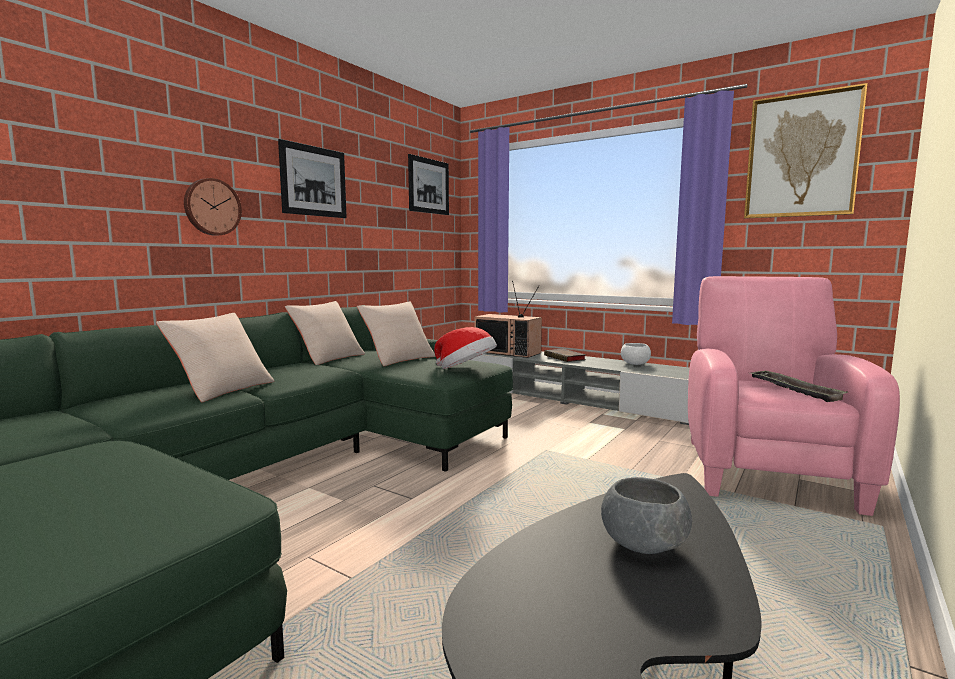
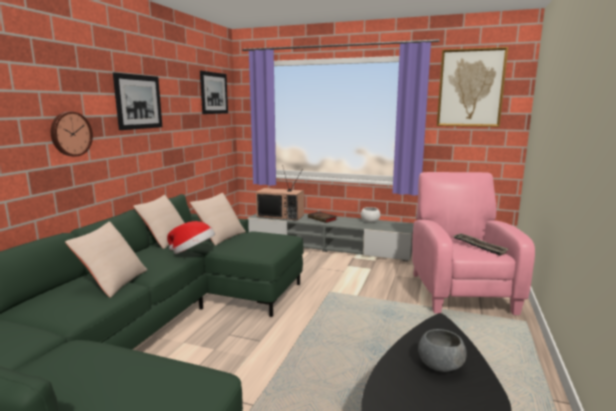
camera: 15 degrees left, 5 degrees up
hat [434,327,497,369] -> hat moved to [167,221,215,254]

